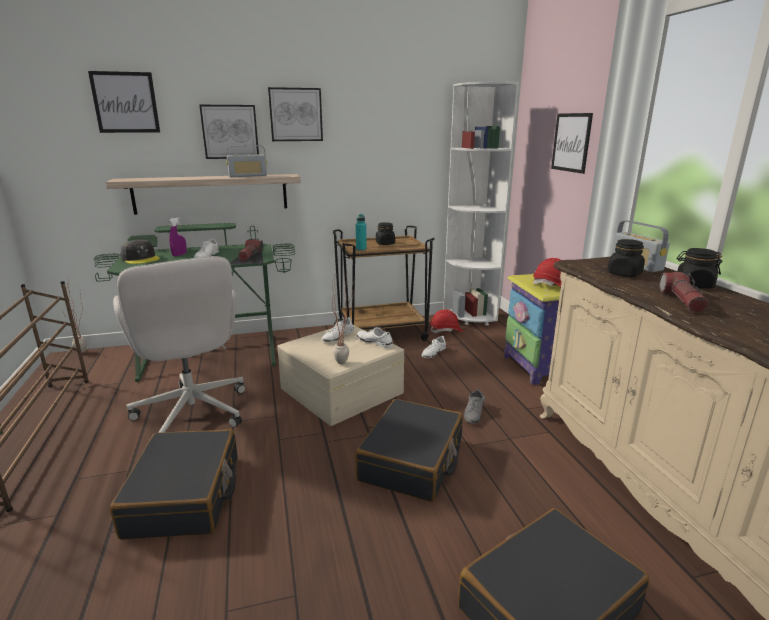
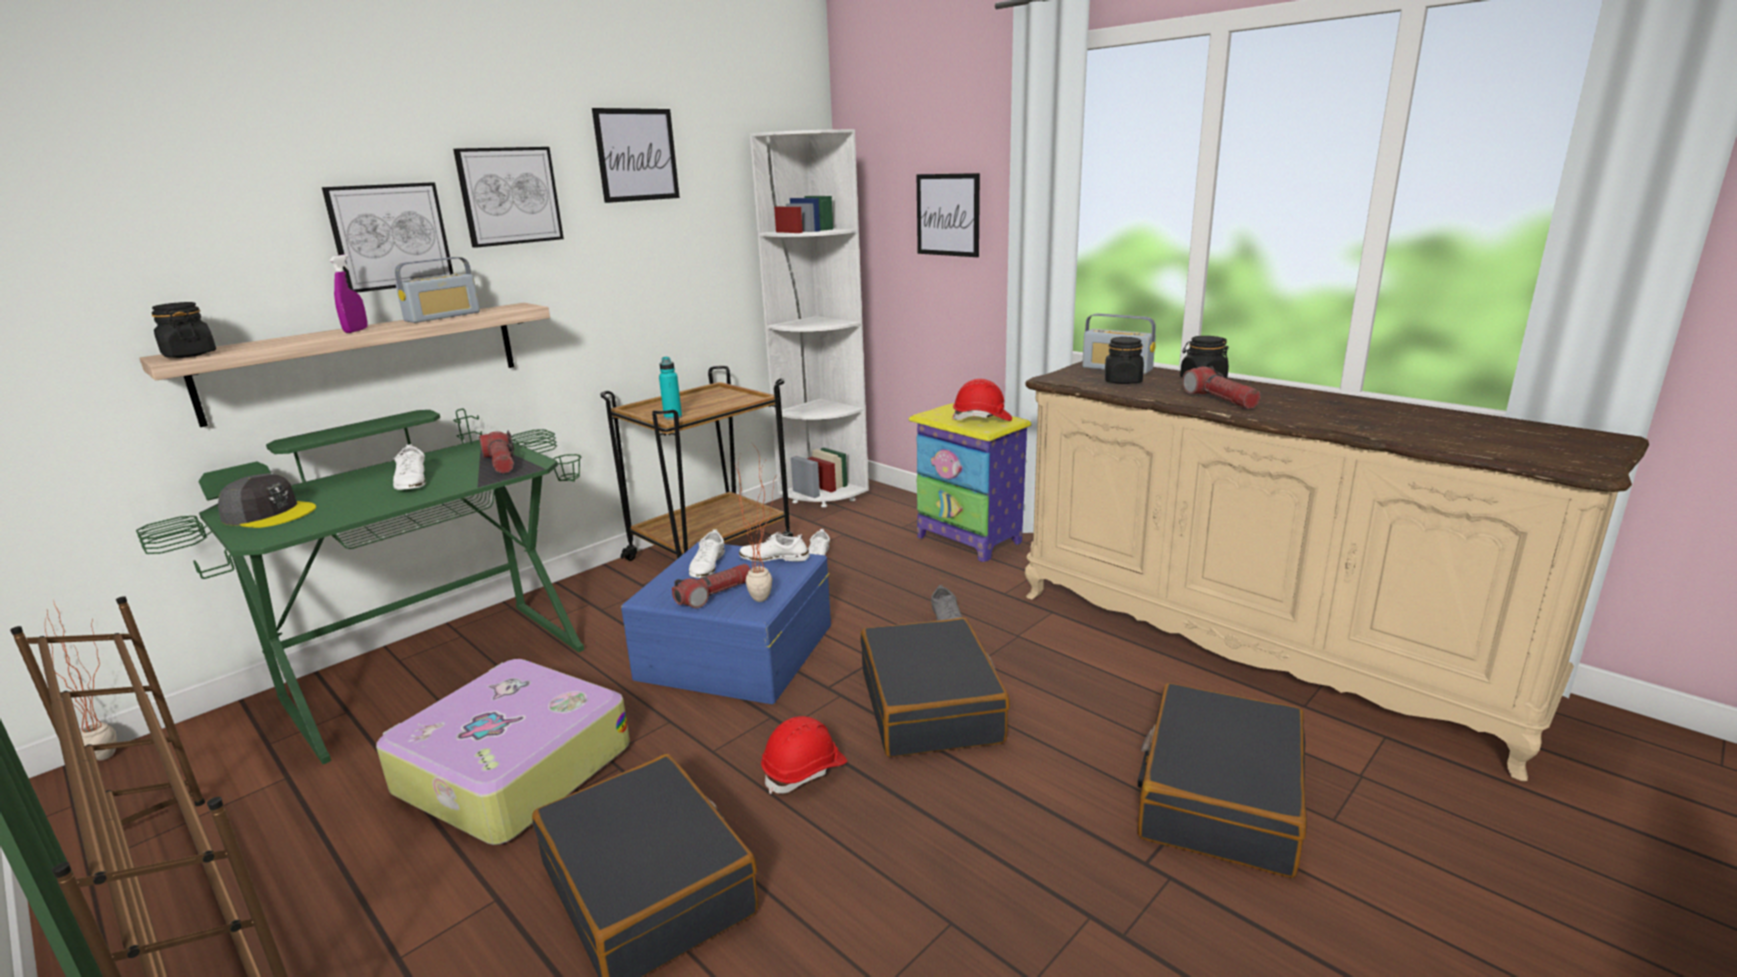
camera: 30 degrees left, 0 degrees up
picture [88,71,160,133] -> picture moved to [592,108,680,203]
white office chair [113,256,245,433] -> suitcase [376,659,630,845]
purple spray bottle [169,217,187,256] -> purple spray bottle moved to [330,255,367,333]
beige storage box [277,325,405,426] -> blue storage box [621,541,831,704]
black jar [376,222,395,245] -> black jar moved to [152,302,216,358]
red hard hat [430,309,463,333] -> red hard hat moved to [761,716,847,794]
none -> flashlight [672,564,750,608]

